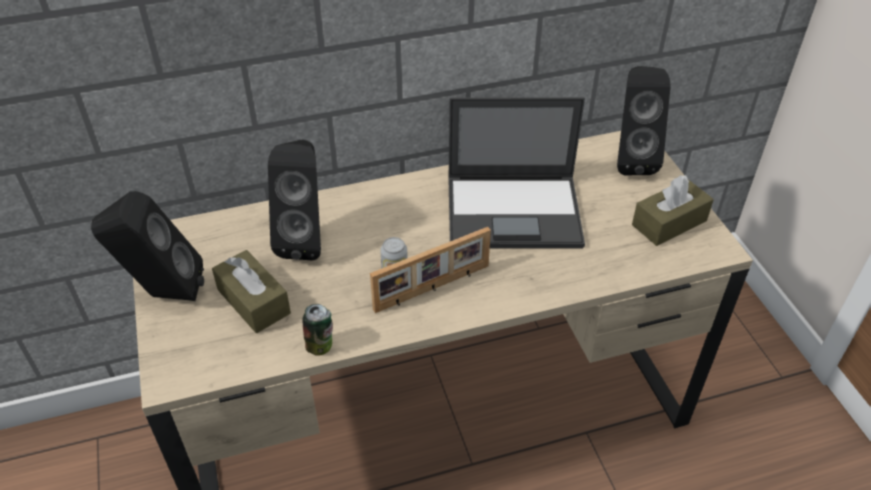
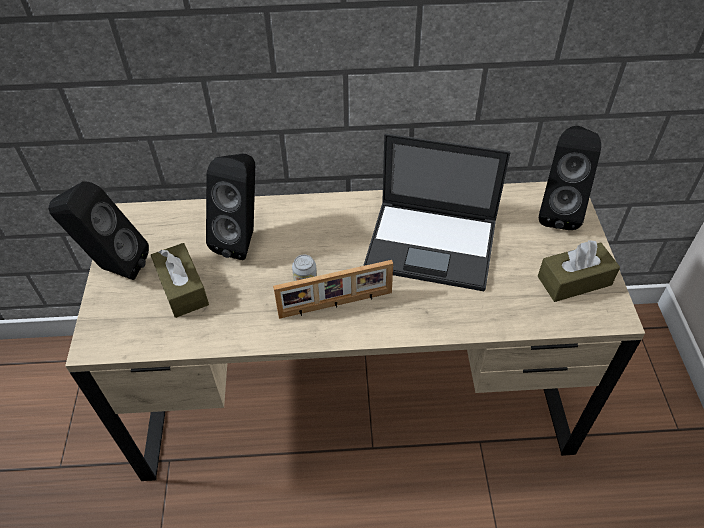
camera: 15 degrees right, 5 degrees up
can [302,304,333,356] -> none

